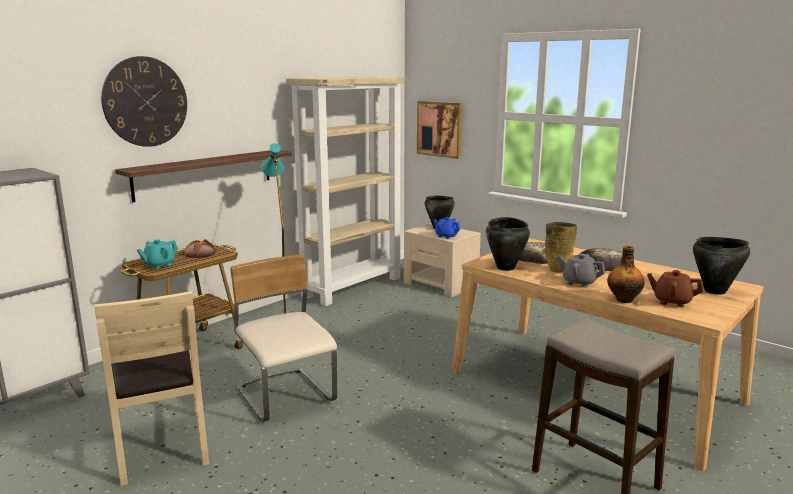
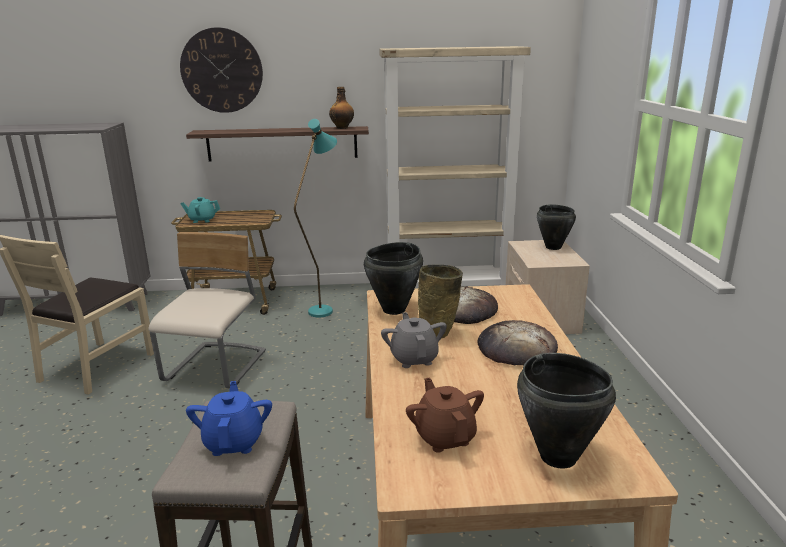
camera: 45 degrees right, 5 degrees up
bread [184,239,217,258] -> none
picture [417,101,462,159] -> none
blue teapot [433,217,460,239] -> blue teapot moved to [186,381,272,456]
bottle [608,246,644,303] -> bottle moved to [329,87,354,129]

